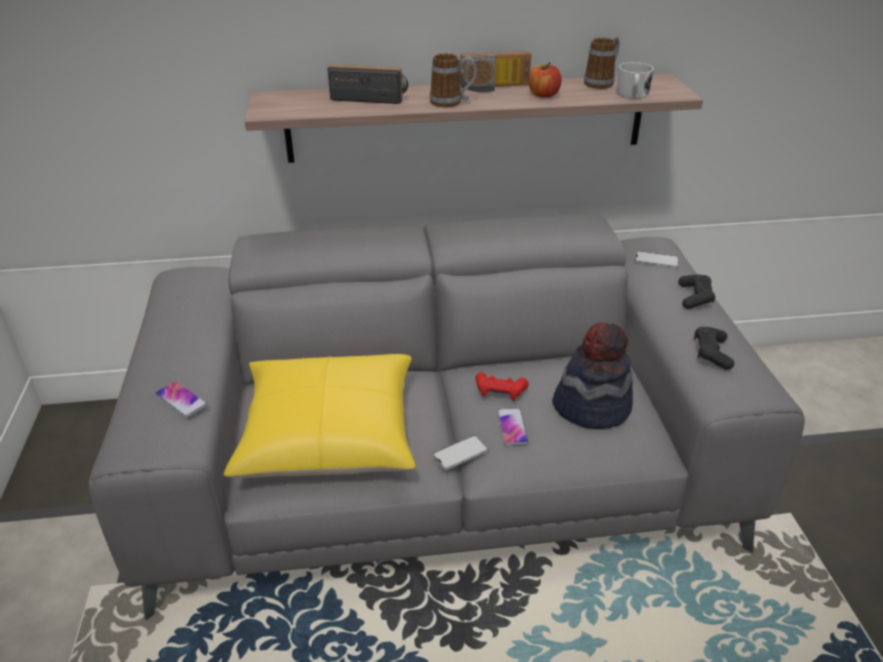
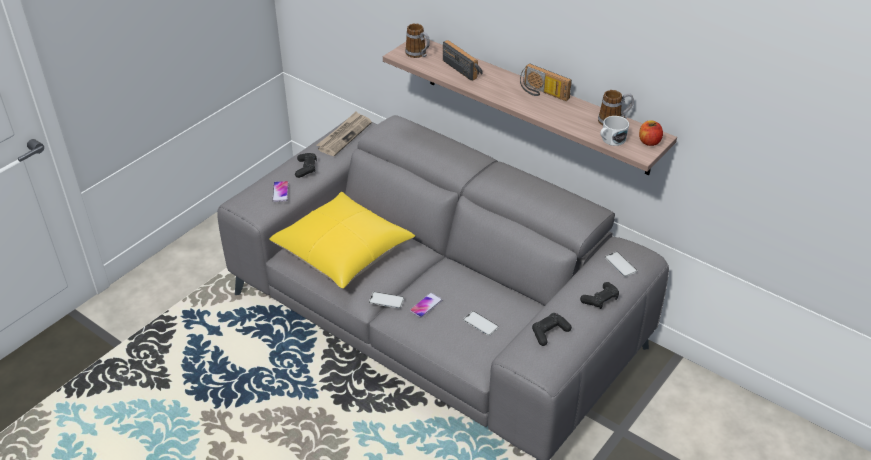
camera: 45 degrees right, 5 degrees up
mug [430,53,477,107] -> mug moved to [405,23,430,58]
red game controller [475,372,529,401] -> none
apple [528,62,561,98] -> apple moved to [639,120,663,146]
hat [552,323,633,429] -> phone [463,311,499,336]
none -> black game controller [295,153,317,178]
none -> newspaper [316,111,372,156]

